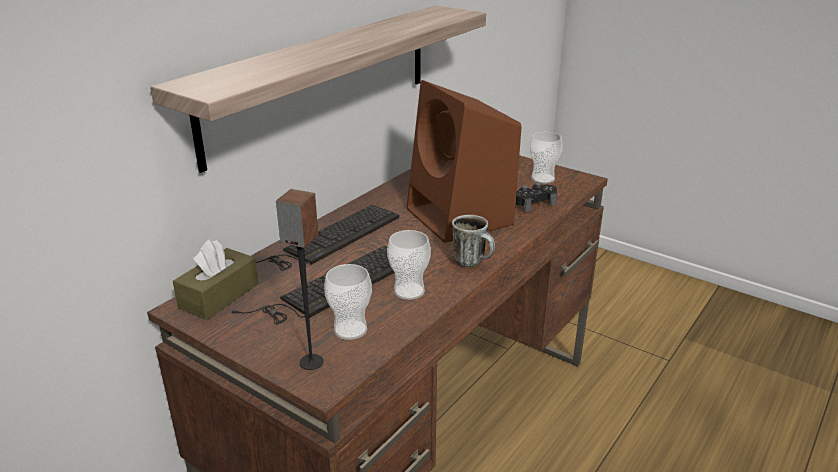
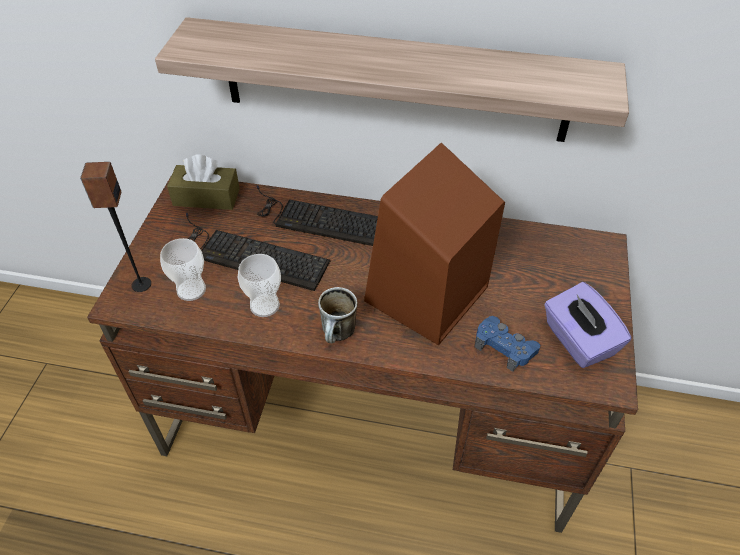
camera: 65 degrees right, 20 degrees up
black game controller [516,182,557,212] -> blue game controller [474,316,540,372]
cup [529,132,563,184] -> purple tissue box [544,282,631,368]

